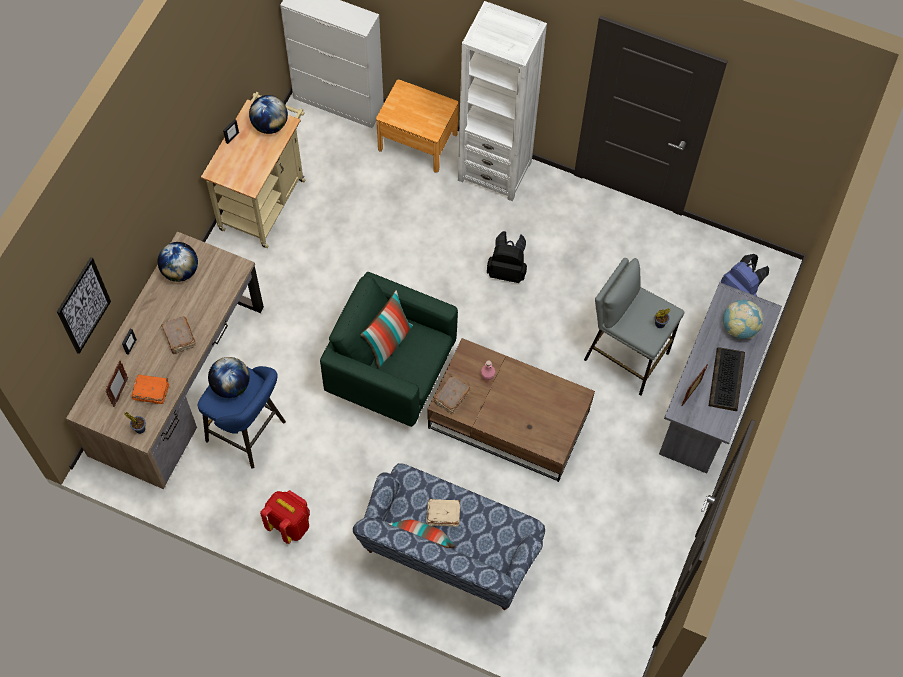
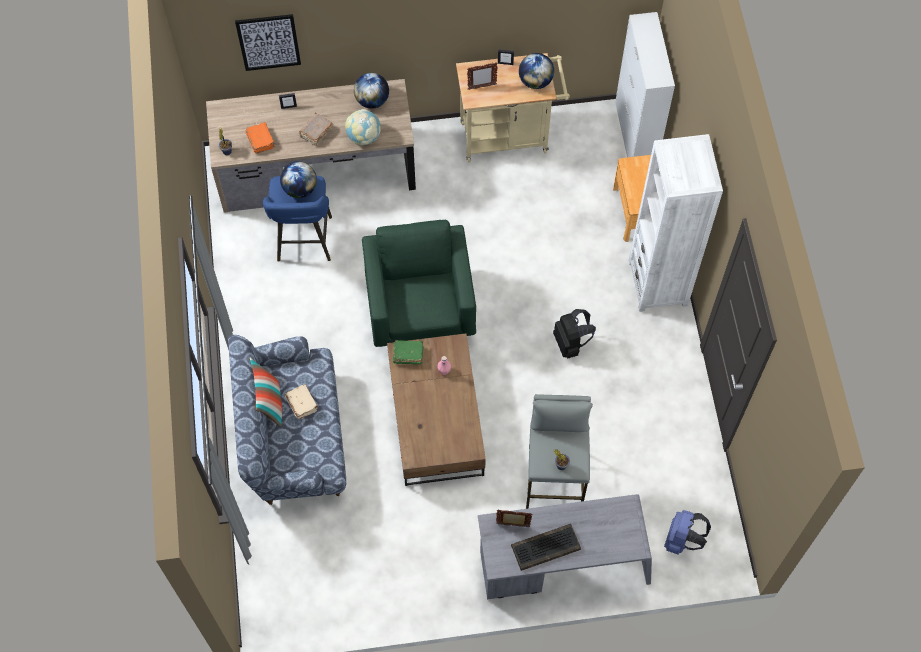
camera: 60 degrees right, 0 degrees up
picture frame [105,360,128,407] -> picture frame moved to [467,62,498,90]
red backpack [260,490,310,544] -> none
pillow [360,290,413,368] -> none
brown book [433,375,471,414] -> green book [392,340,423,365]
globe [722,300,763,339] -> globe moved to [345,109,381,145]

